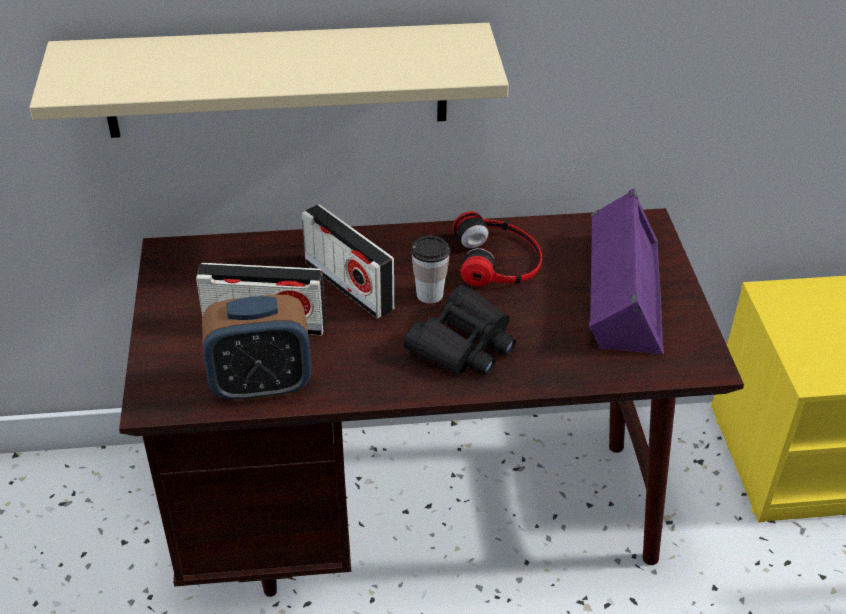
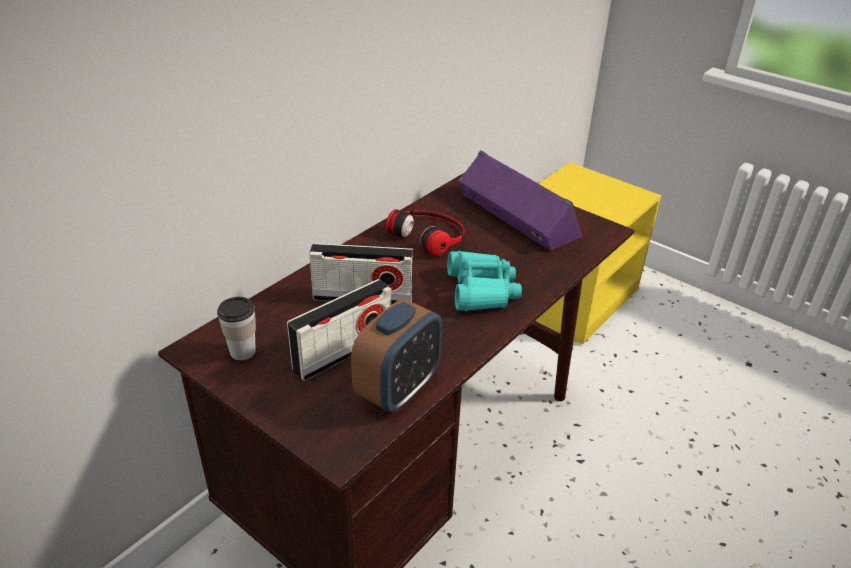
camera: 45 degrees left, 5 degrees down
beige shelf [29,23,509,138] -> none
black binoculars [404,285,516,375] -> turquoise binoculars [447,251,522,311]
cup [411,236,450,303] -> cup moved to [217,297,256,360]

